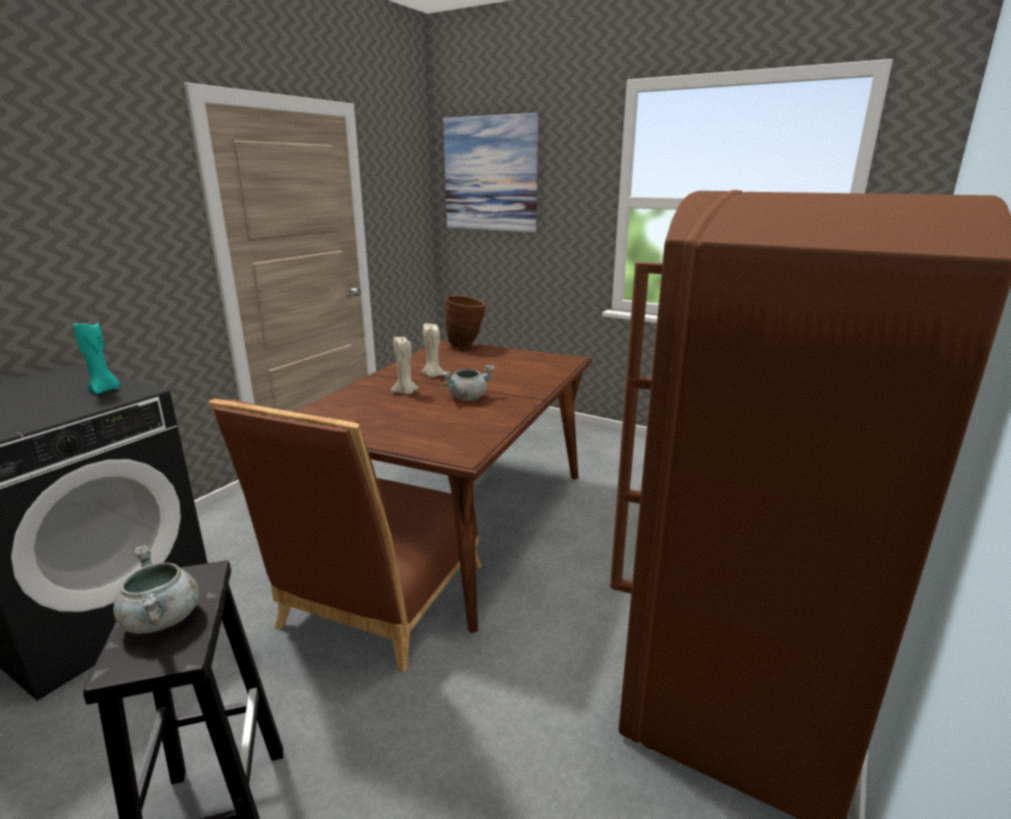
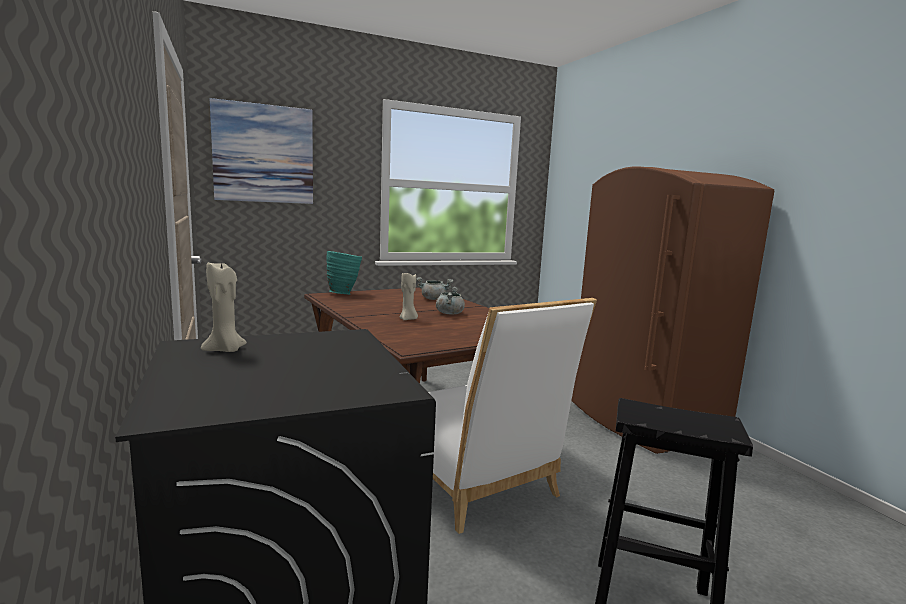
camera: 55 degrees left, 10 degrees down
turquoise candle [73,321,120,394] -> none
grey cooking pot [113,545,199,634] -> grey cooking pot moved to [416,277,453,300]
brown chair [209,398,482,672] -> white chair [428,298,597,534]
beige candle [421,323,444,378] -> beige candle moved to [201,259,247,352]
brown vase [445,295,486,349] -> turquoise vase [326,251,362,294]

